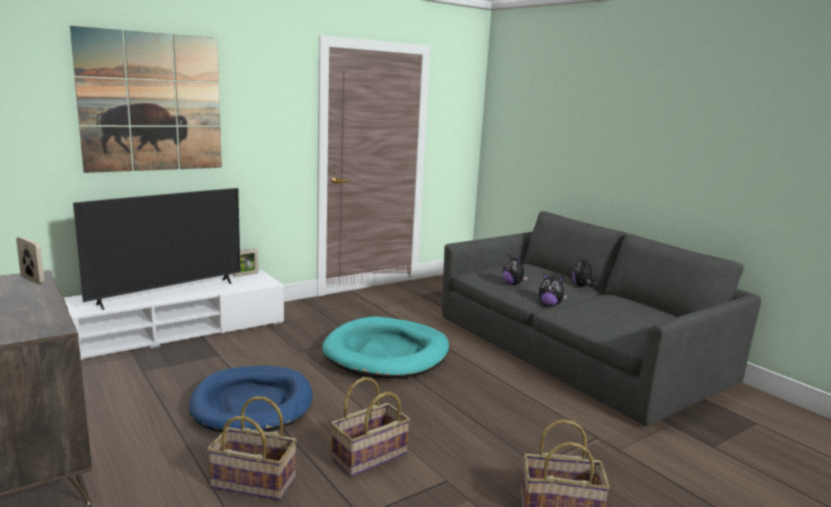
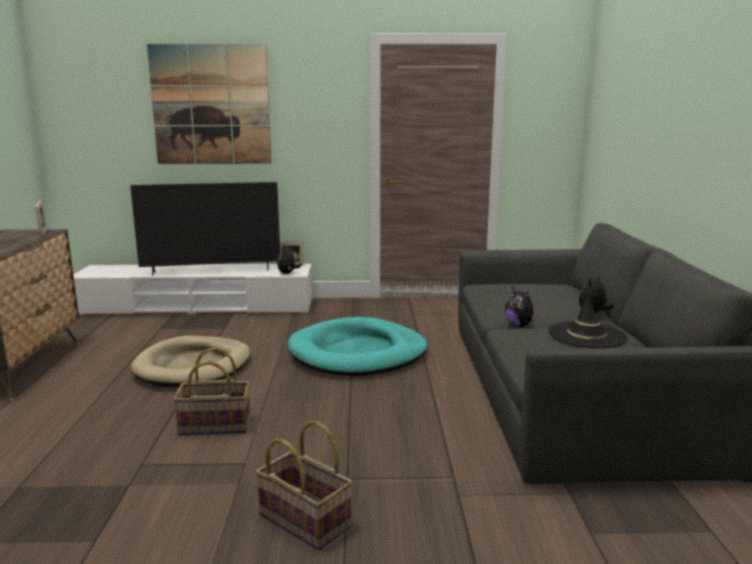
camera: 35 degrees right, 0 degrees up
blue dog bed [189,366,312,432] -> beige dog bed [130,336,250,387]
basket [207,396,297,501] -> none
plush toy [502,253,528,285] -> plush toy moved to [277,246,302,274]
none -> black hat [549,291,627,348]

